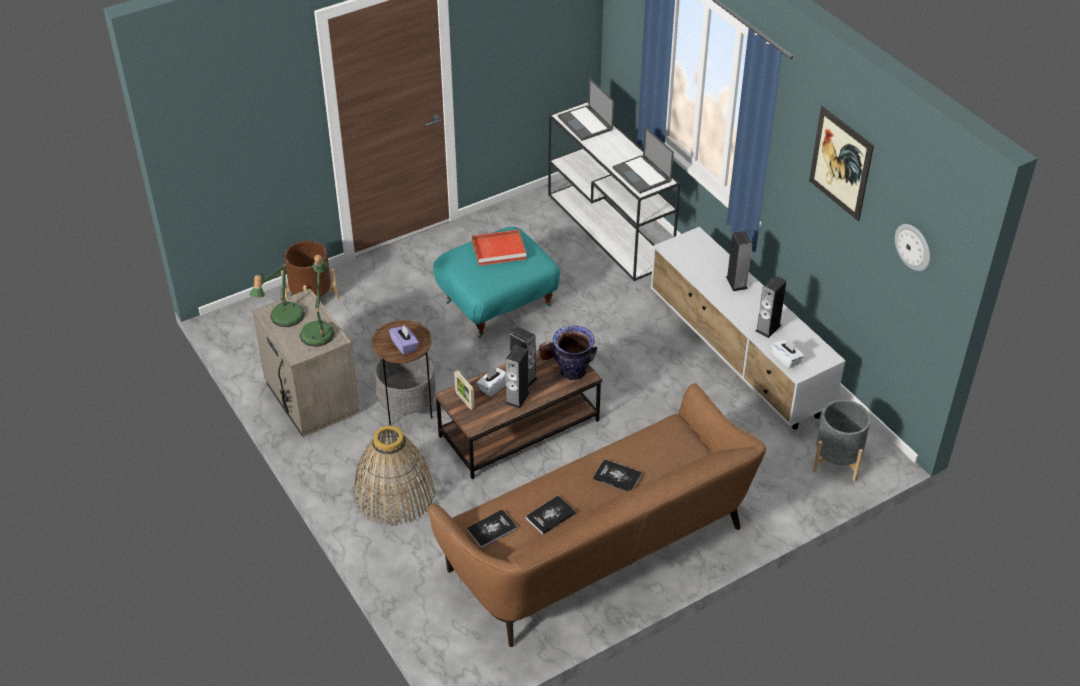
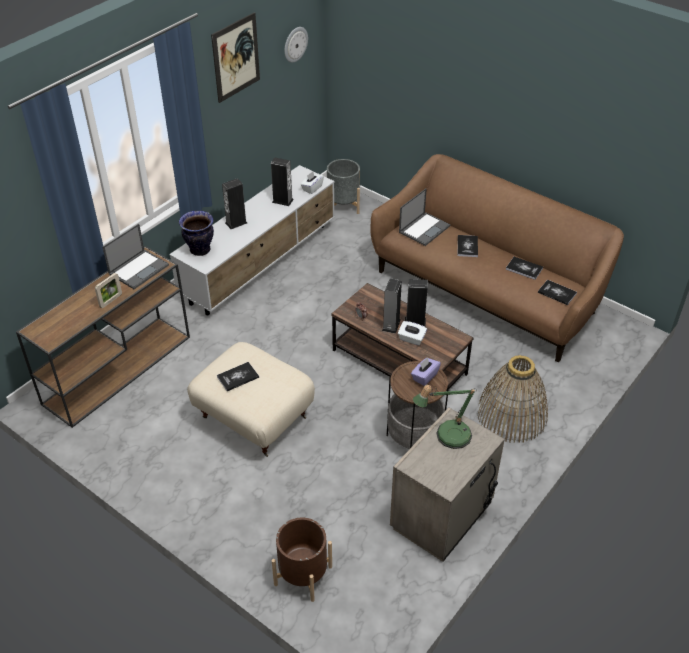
camera: 110 degrees left, 0 degrees up
table lamp [249,264,305,327] -> none
turquoise ottoman [433,227,560,338] -> beige ottoman [187,342,315,457]
picture frame [454,370,475,410] -> picture frame moved to [95,273,122,308]
red tray [472,229,527,266] -> book [217,362,259,391]
white console table [548,101,680,281] -> brown console table [16,246,190,428]
vase [550,326,597,380] -> vase moved to [179,211,214,256]
laptop [558,78,614,141] -> laptop moved to [399,188,451,246]

